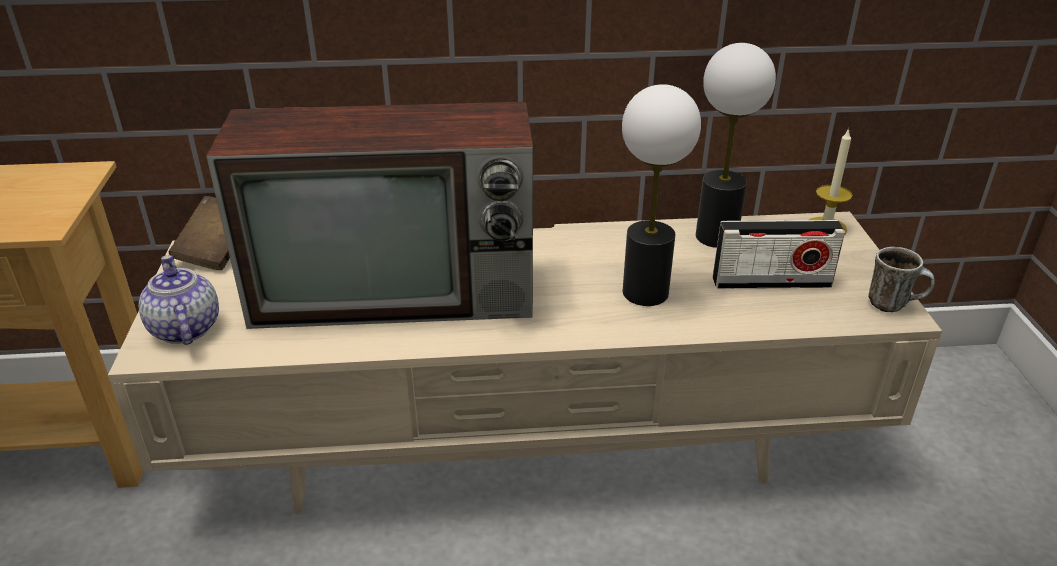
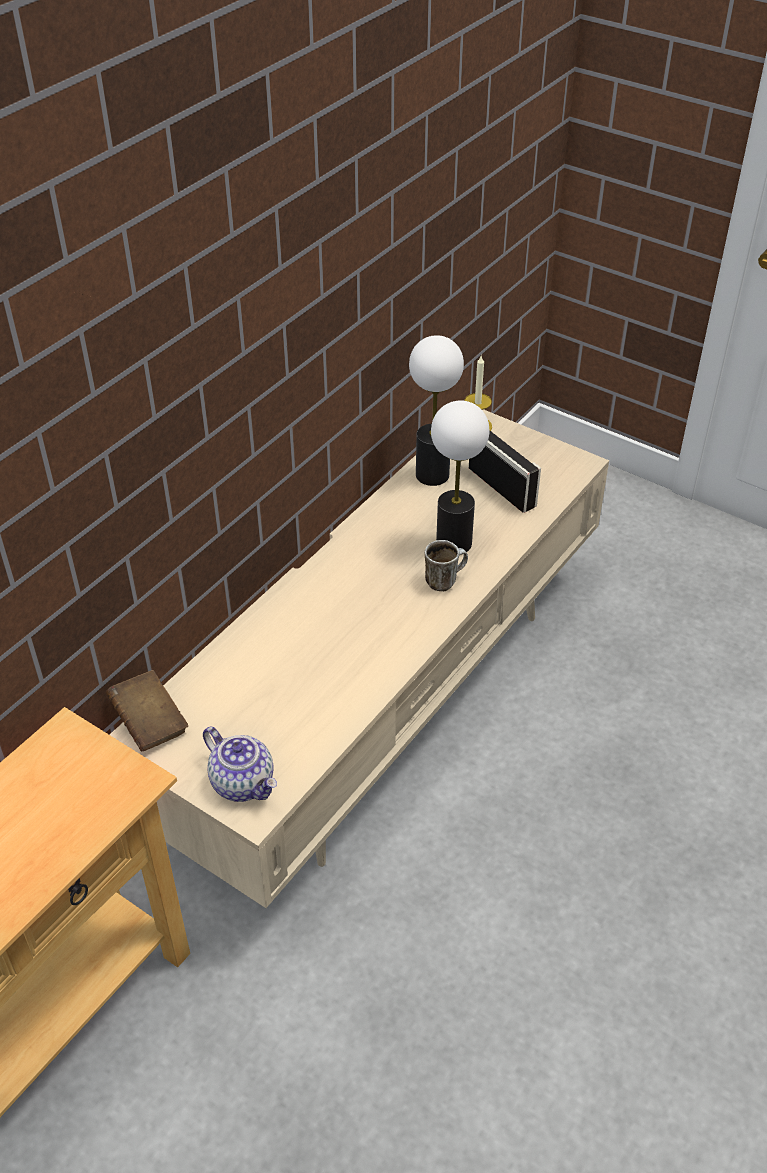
camera: 50 degrees left, 10 degrees up
teapot [139,255,219,345] -> teapot turned 150 degrees counterclockwise [203,727,277,802]
television [206,102,533,329] -> none
radio [713,220,845,289] -> radio turned 75 degrees counterclockwise [469,430,541,513]
mug [868,247,935,312] -> mug moved to [425,540,468,591]

